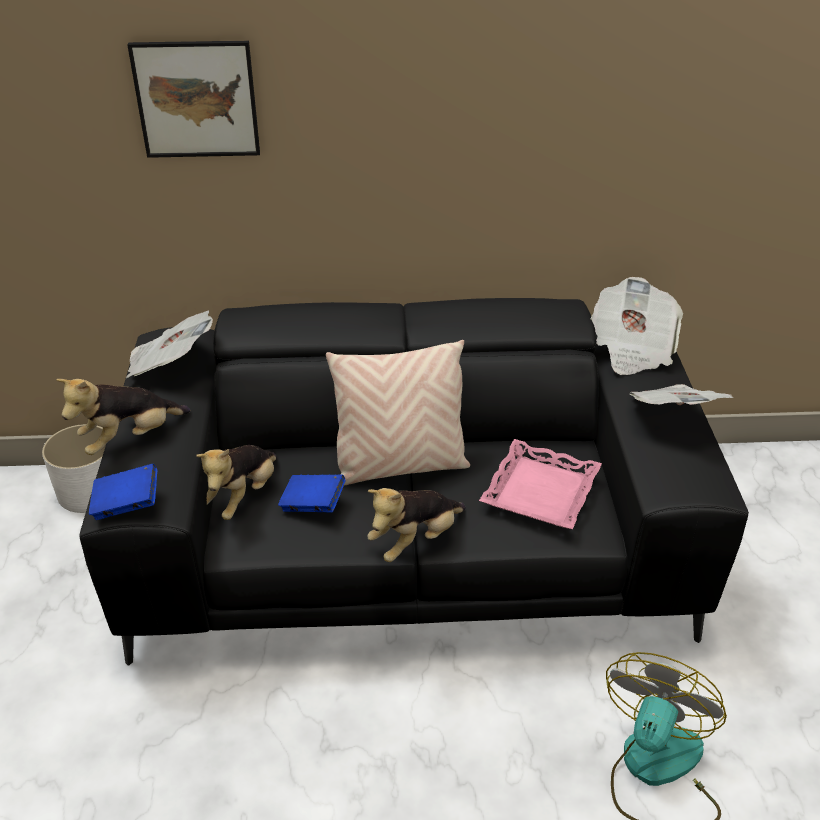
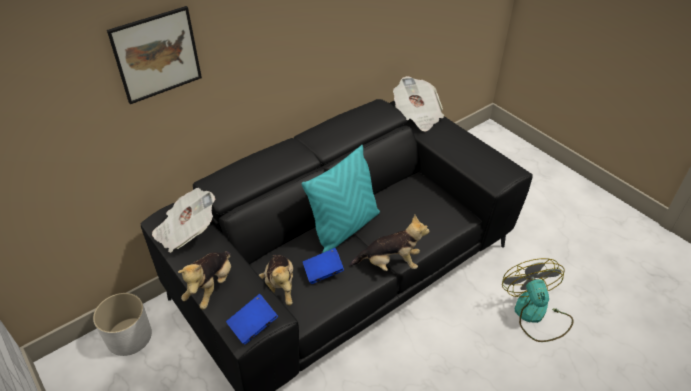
camera: 35 degrees left, 5 degrees up
beige pillow [326,340,470,486] -> turquoise pillow [301,145,380,253]
plush toy [367,488,466,562] -> plush toy turned 105 degrees counterclockwise [349,215,429,271]
pink tray [479,439,602,529] -> none
newspaper [630,384,734,405] -> none

